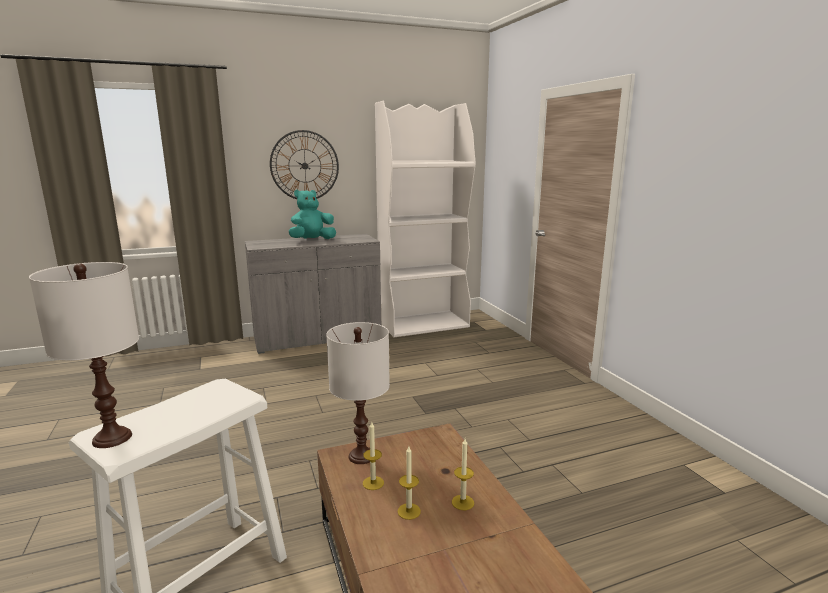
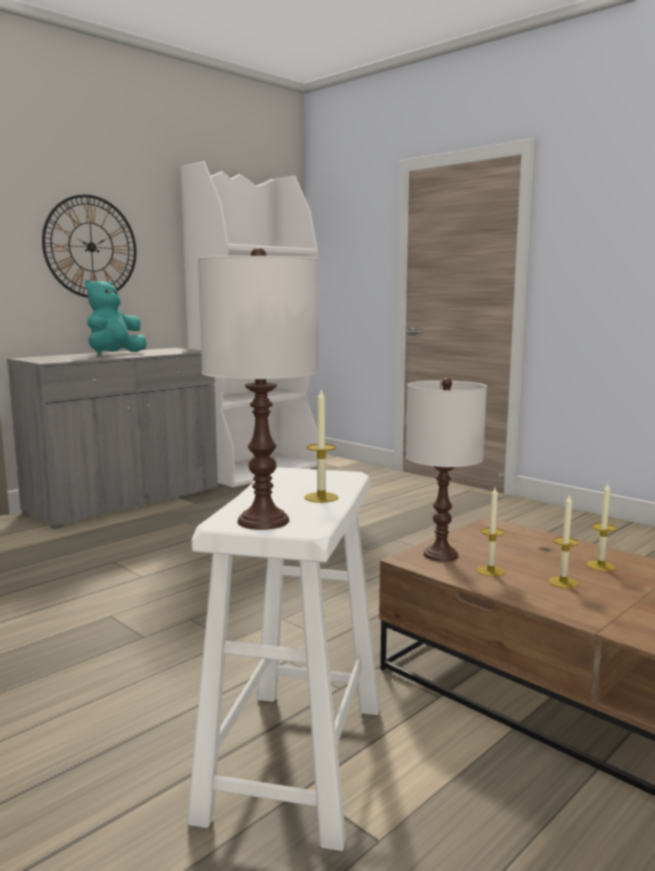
camera: 25 degrees left, 5 degrees down
none -> candle [305,390,338,503]

